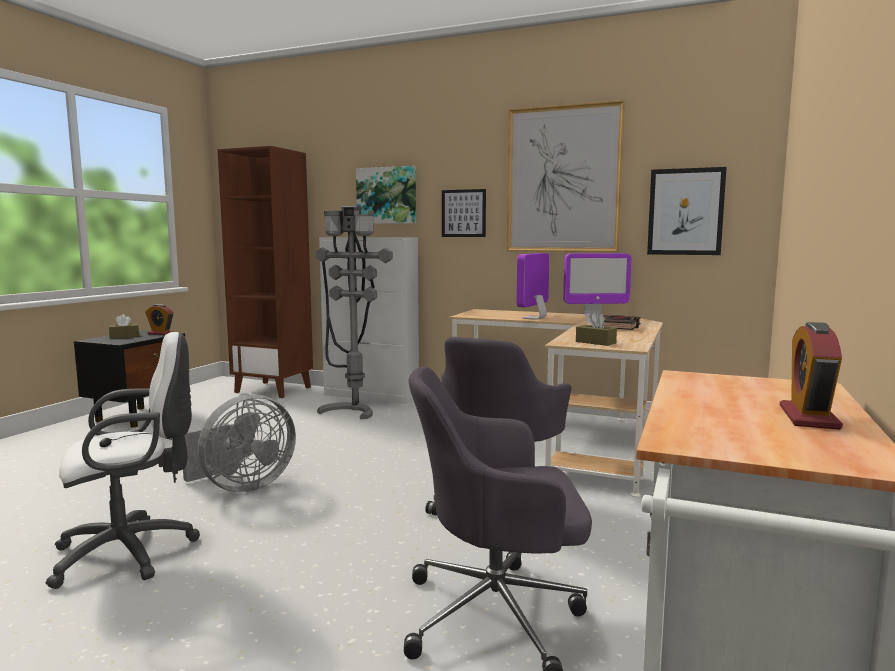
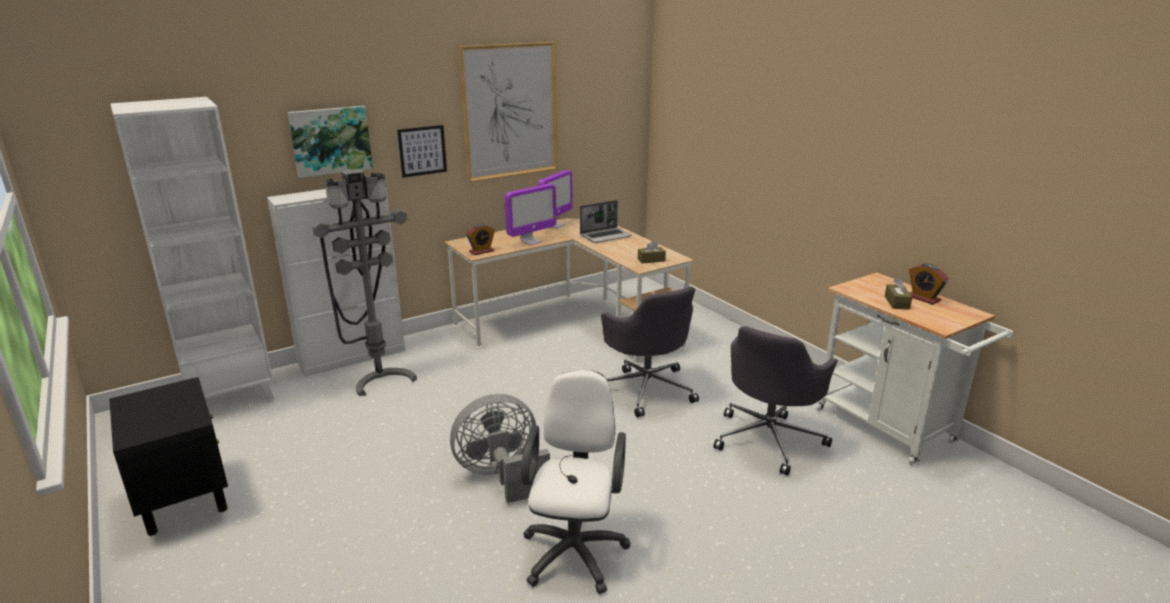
camera: 55 degrees left, 15 degrees up
brown tissue box [109,314,139,338] -> brown tissue box moved to [885,278,912,310]
alarm clock [145,304,174,335] -> alarm clock moved to [466,224,495,255]
grey fan [183,394,296,492] -> grey fan turned 105 degrees counterclockwise [450,394,550,503]
brown bookcase [217,146,313,398] -> white bookcase [110,97,275,402]
monitor [516,253,549,320] -> monitor turned 105 degrees counterclockwise [505,184,556,245]
black book [603,315,641,330] -> laptop [580,200,632,243]
picture [647,167,727,255] -> none

